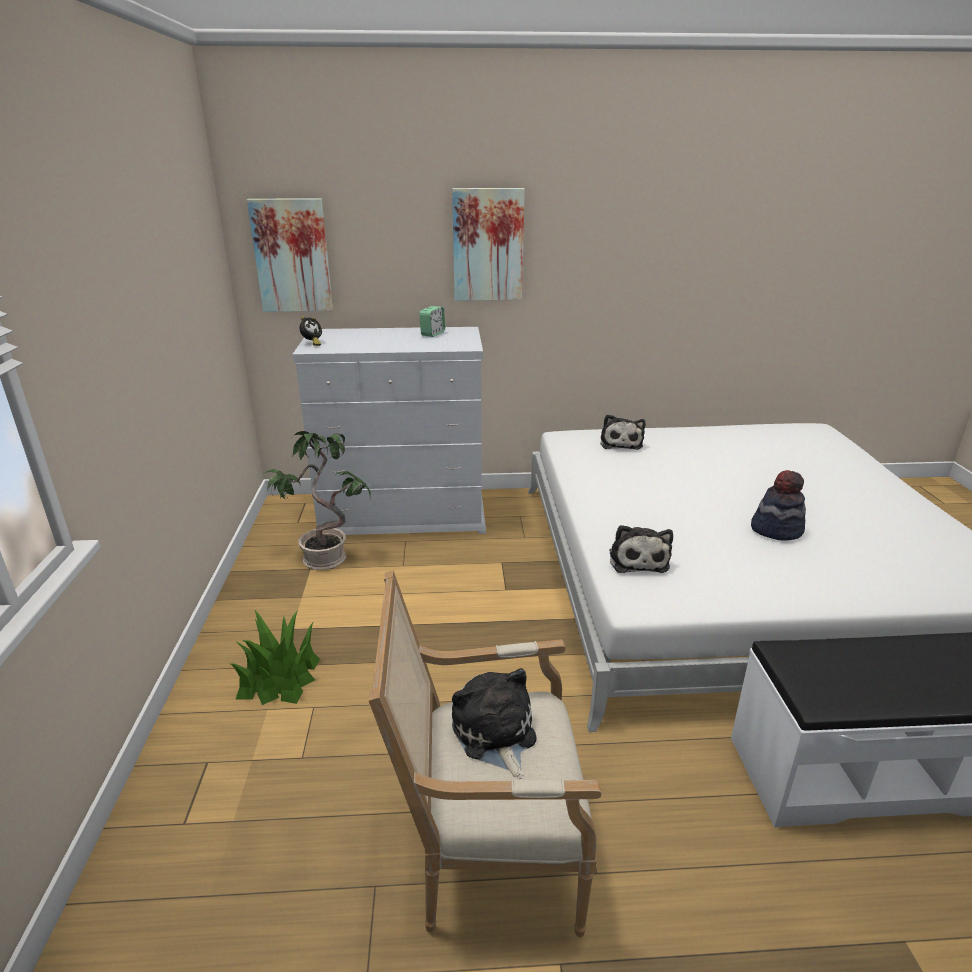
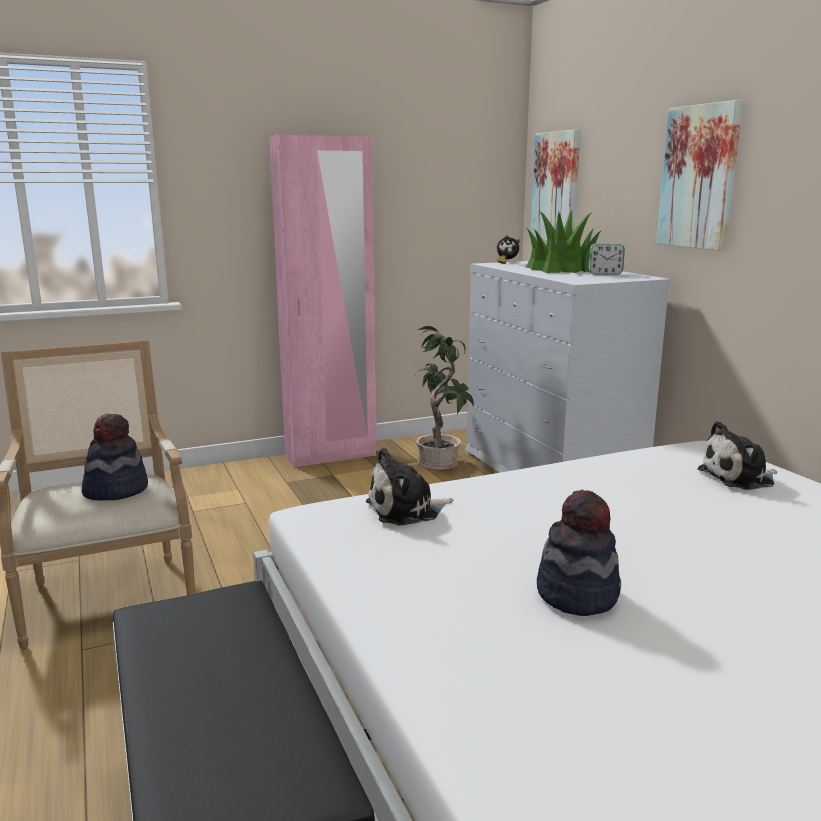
camera: 70 degrees right, 10 degrees down
potted plant [230,610,320,705] -> potted plant moved to [526,210,602,273]
plush toy [452,668,537,779] -> hat [82,414,148,501]
none -> pink wardrobe [269,134,376,468]

